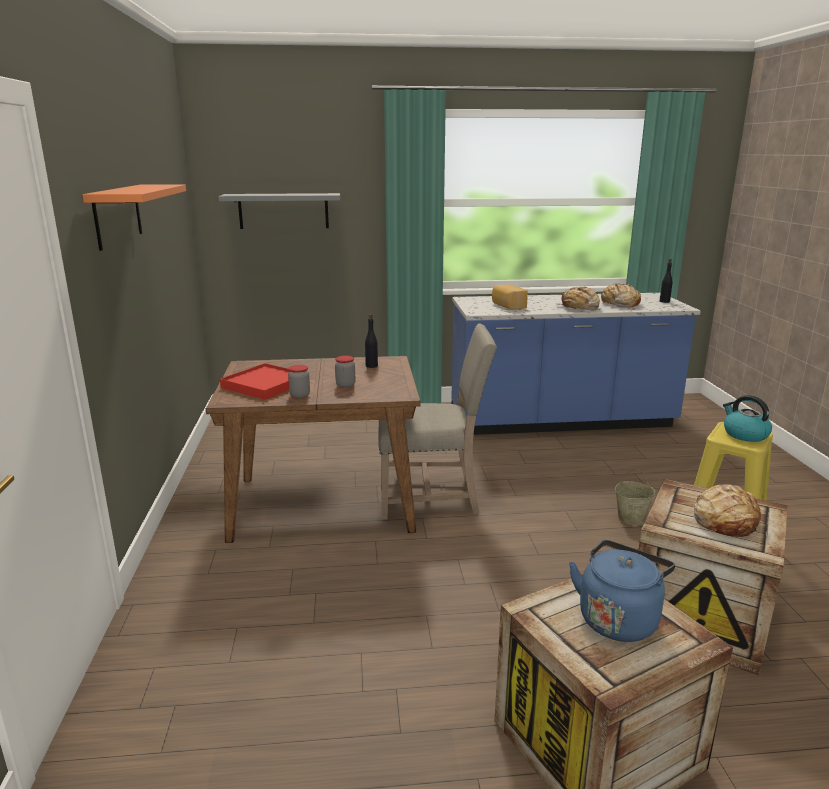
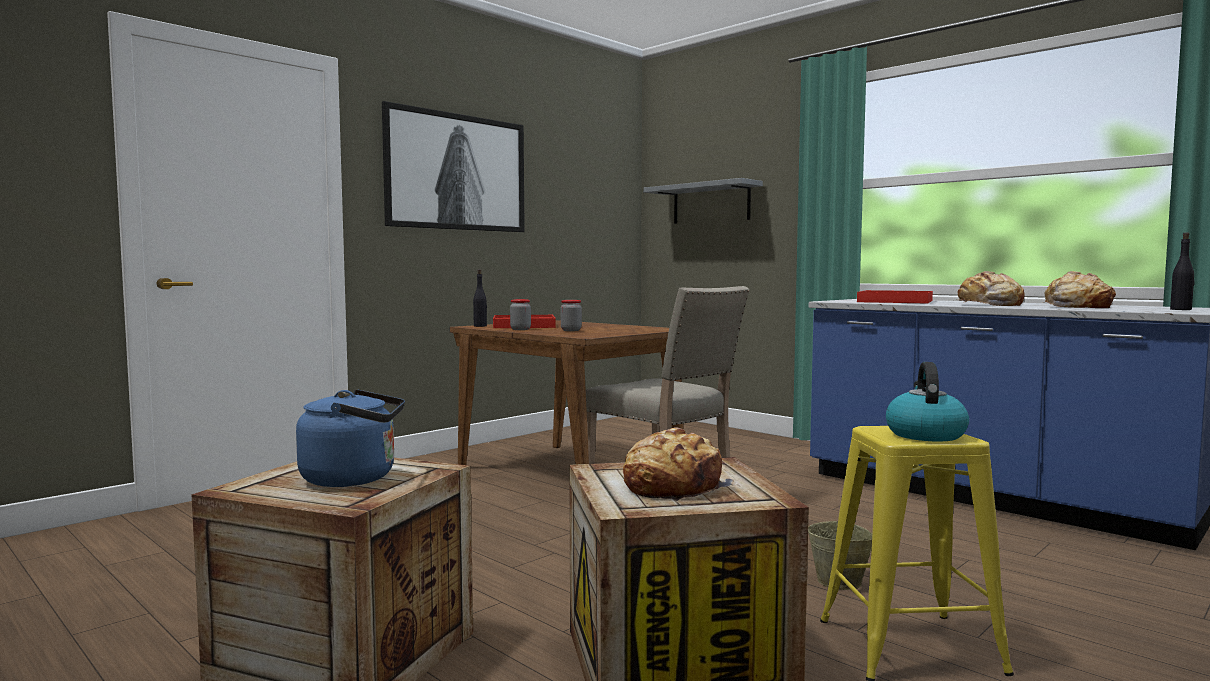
camera: 50 degrees right, 15 degrees down
orange shelf [83,184,186,251] -> picture [382,101,525,232]
black bottle [365,314,378,368] -> black bottle moved to [473,269,487,327]
bread [492,284,528,310] -> red tray [857,290,933,303]

